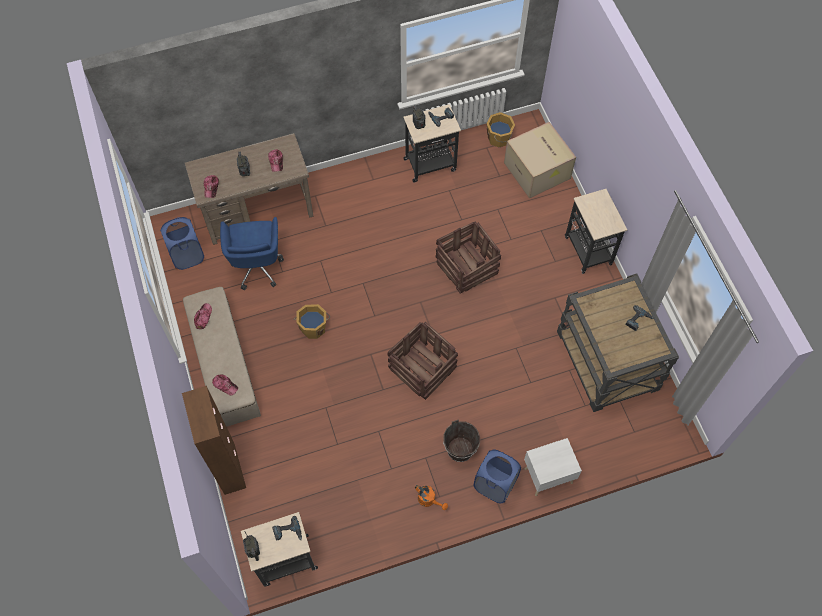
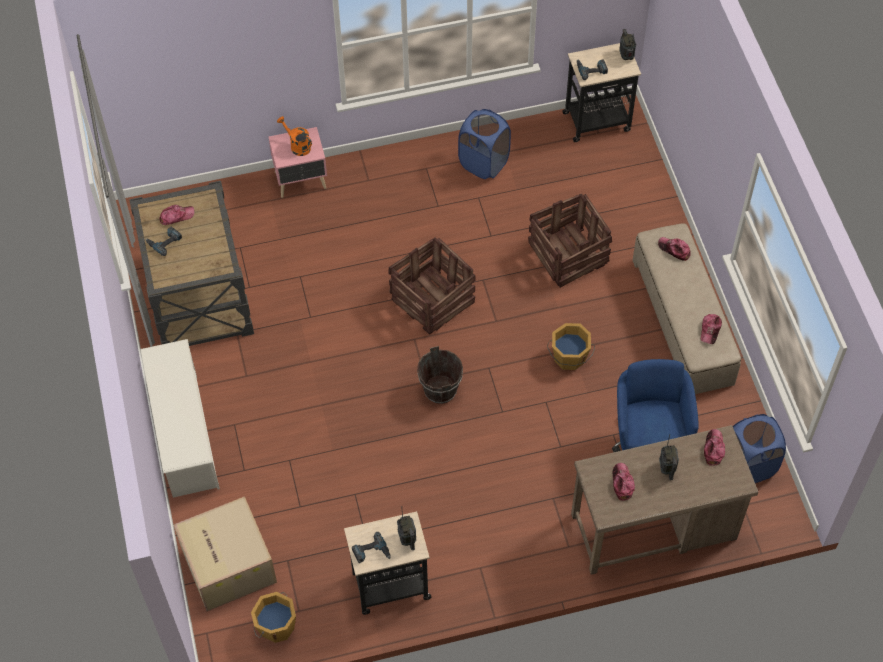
camera: 175 degrees left, 5 degrees down
brown cabinet [182,386,246,495] -> none
orange watering can [415,485,448,510] -> orange watering can moved to [277,116,312,156]
crate [435,221,501,294] -> crate moved to [528,194,612,288]
brown bucket [443,419,480,462] -> brown bucket moved to [417,346,463,404]
blue laundry basket [474,450,521,503] -> blue laundry basket moved to [458,109,511,179]
white nightstand [524,438,582,496] -> pink nightstand [269,127,327,198]
cart [565,189,627,274] -> white shoe rack [140,339,220,498]
none -> cap [159,205,195,225]

